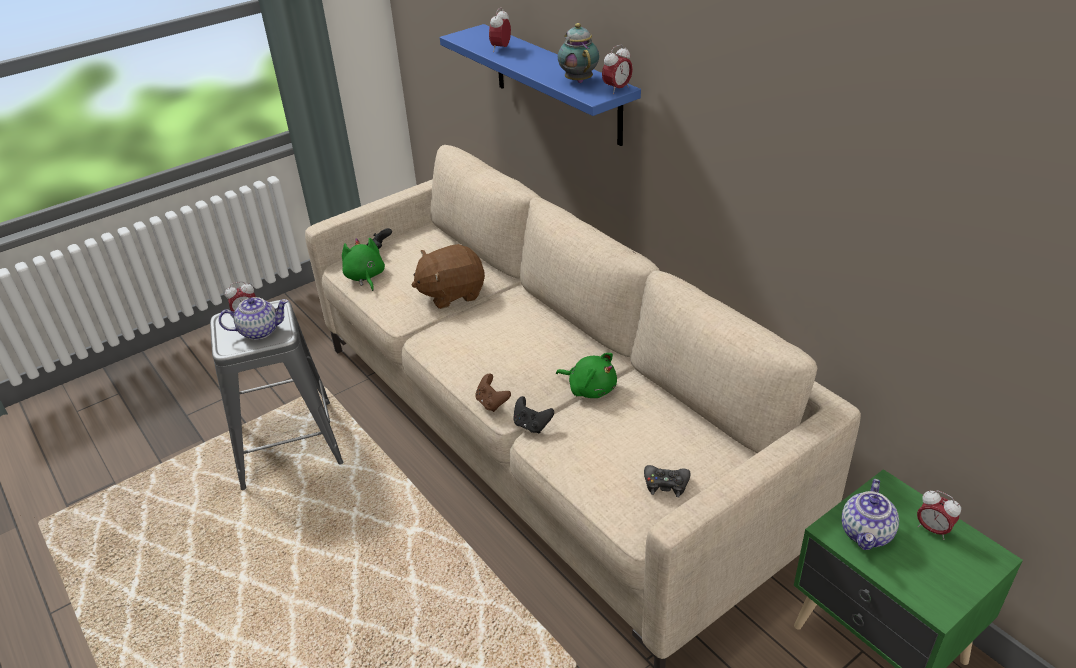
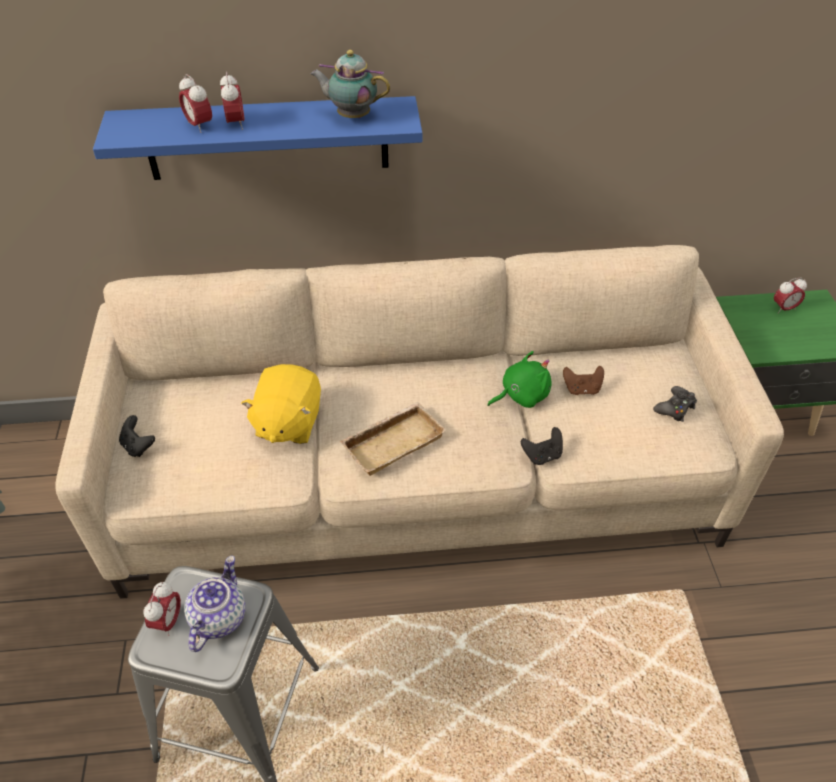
camera: 60 degrees left, 10 degrees up
green plush toy [342,238,385,291] -> none
brown plush toy [411,244,485,309] -> yellow plush toy [241,364,321,444]
brown game controller [475,373,511,412] -> brown game controller moved to [563,366,604,395]
alarm clock [602,44,633,94] -> alarm clock moved to [220,72,245,130]
teapot [842,479,899,550] -> none
none -> beige tray [340,402,446,476]

